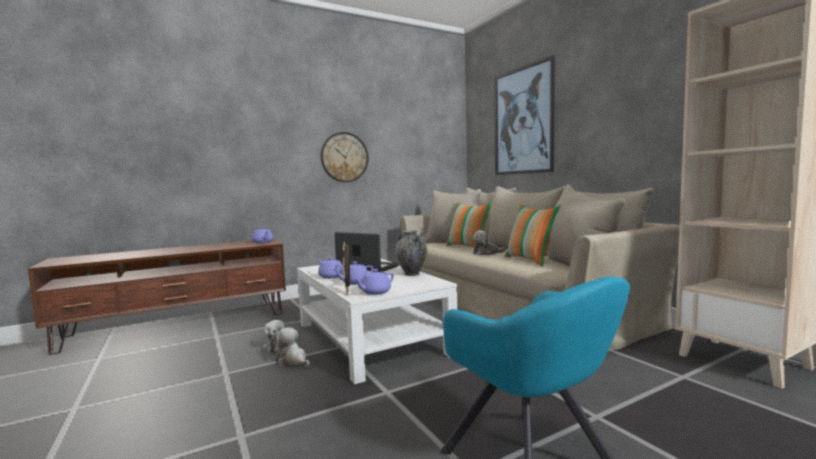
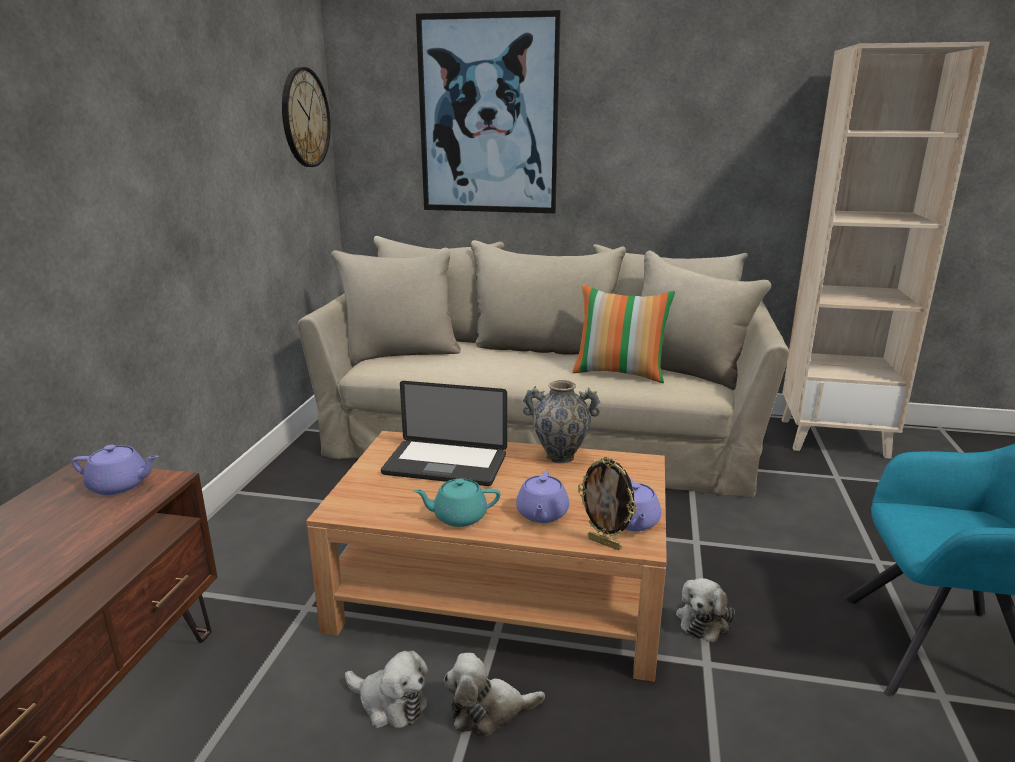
camera: 50 degrees left, 15 degrees up
white coffee table [297,259,457,384] -> brown coffee table [306,431,667,682]
purple teapot [318,257,343,279] -> turquoise teapot [413,479,500,527]
wall clock [321,132,368,182] -> wall clock moved to [282,67,331,167]
laptop [335,232,400,272] -> laptop turned 150 degrees counterclockwise [381,381,507,486]
pillow [446,202,492,248] -> none
plush toy [472,230,506,255] -> plush toy moved to [676,578,735,643]

